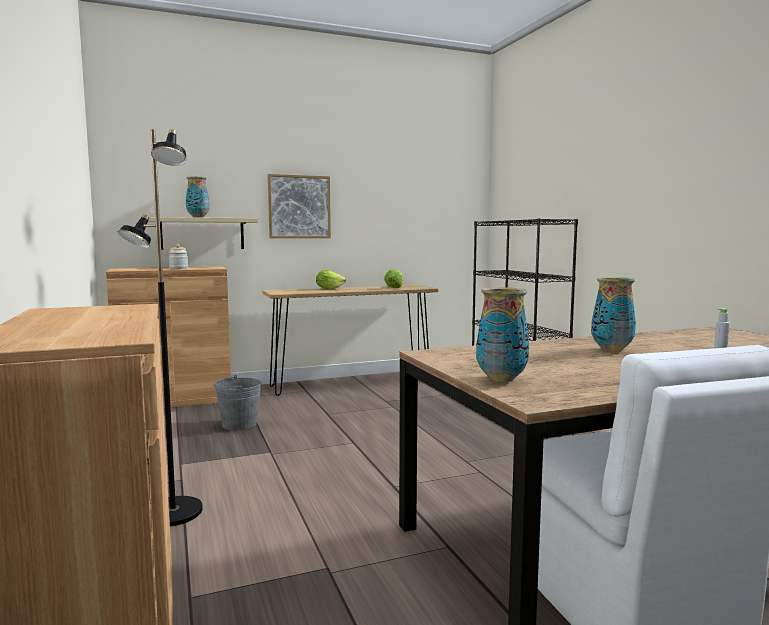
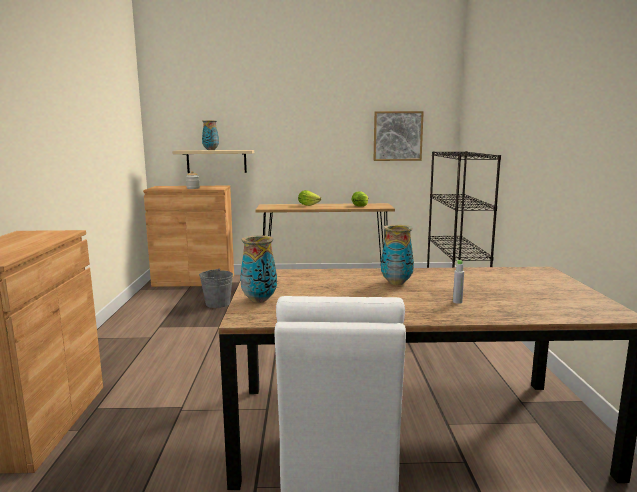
camera: 20 degrees right, 5 degrees up
black floor lamp [118,129,203,526] -> none
picture [268,174,331,238] -> picture moved to [373,111,424,161]

